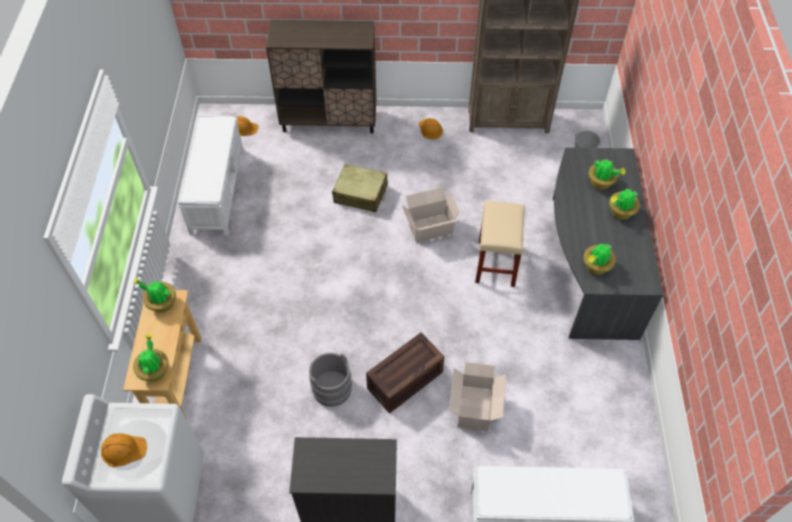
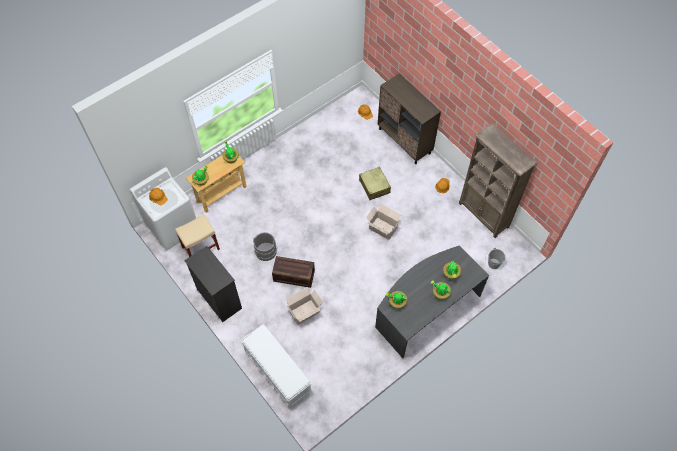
camera: 50 degrees right, 5 degrees up
white bench [178,115,243,235] -> none
beige stool [475,201,525,287] -> beige stool moved to [175,214,220,257]

